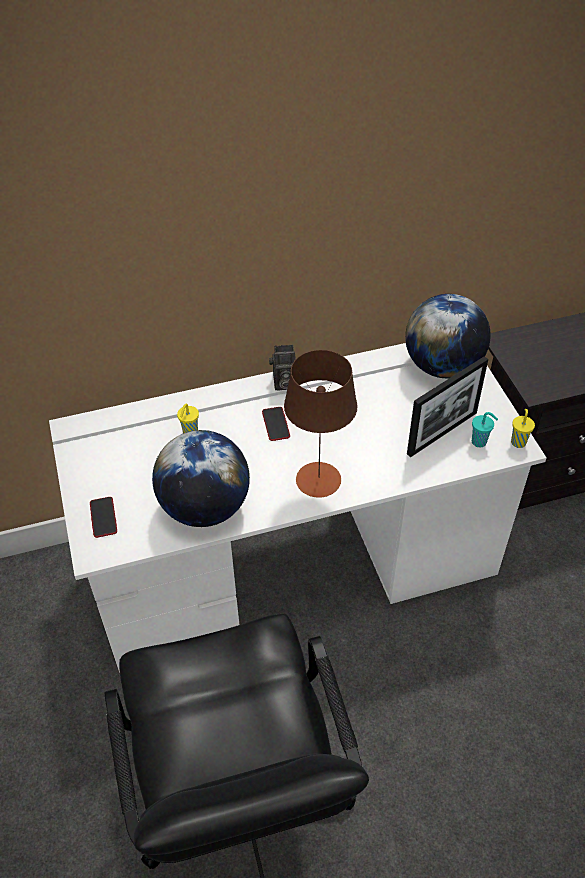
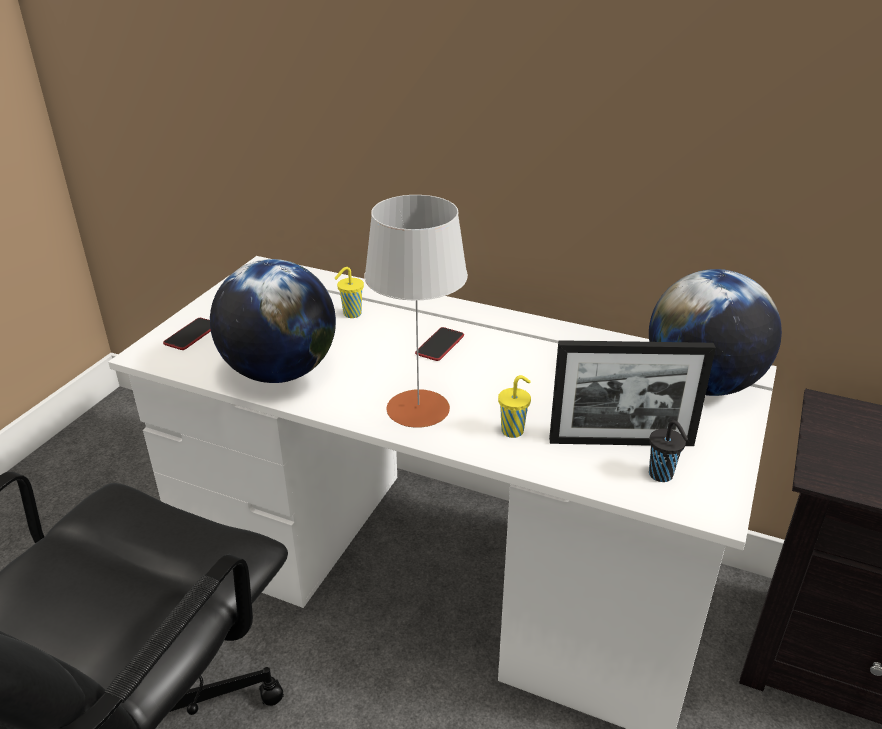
camera: 40 degrees right, 15 degrees down
camera [269,344,296,390] -> none
brown table lamp [284,350,357,498] -> grey table lamp [364,195,468,428]
turquoise cup [472,412,498,447] -> black cup [649,420,688,482]
yellow cup [511,409,535,448] -> yellow cup moved to [498,375,531,438]

